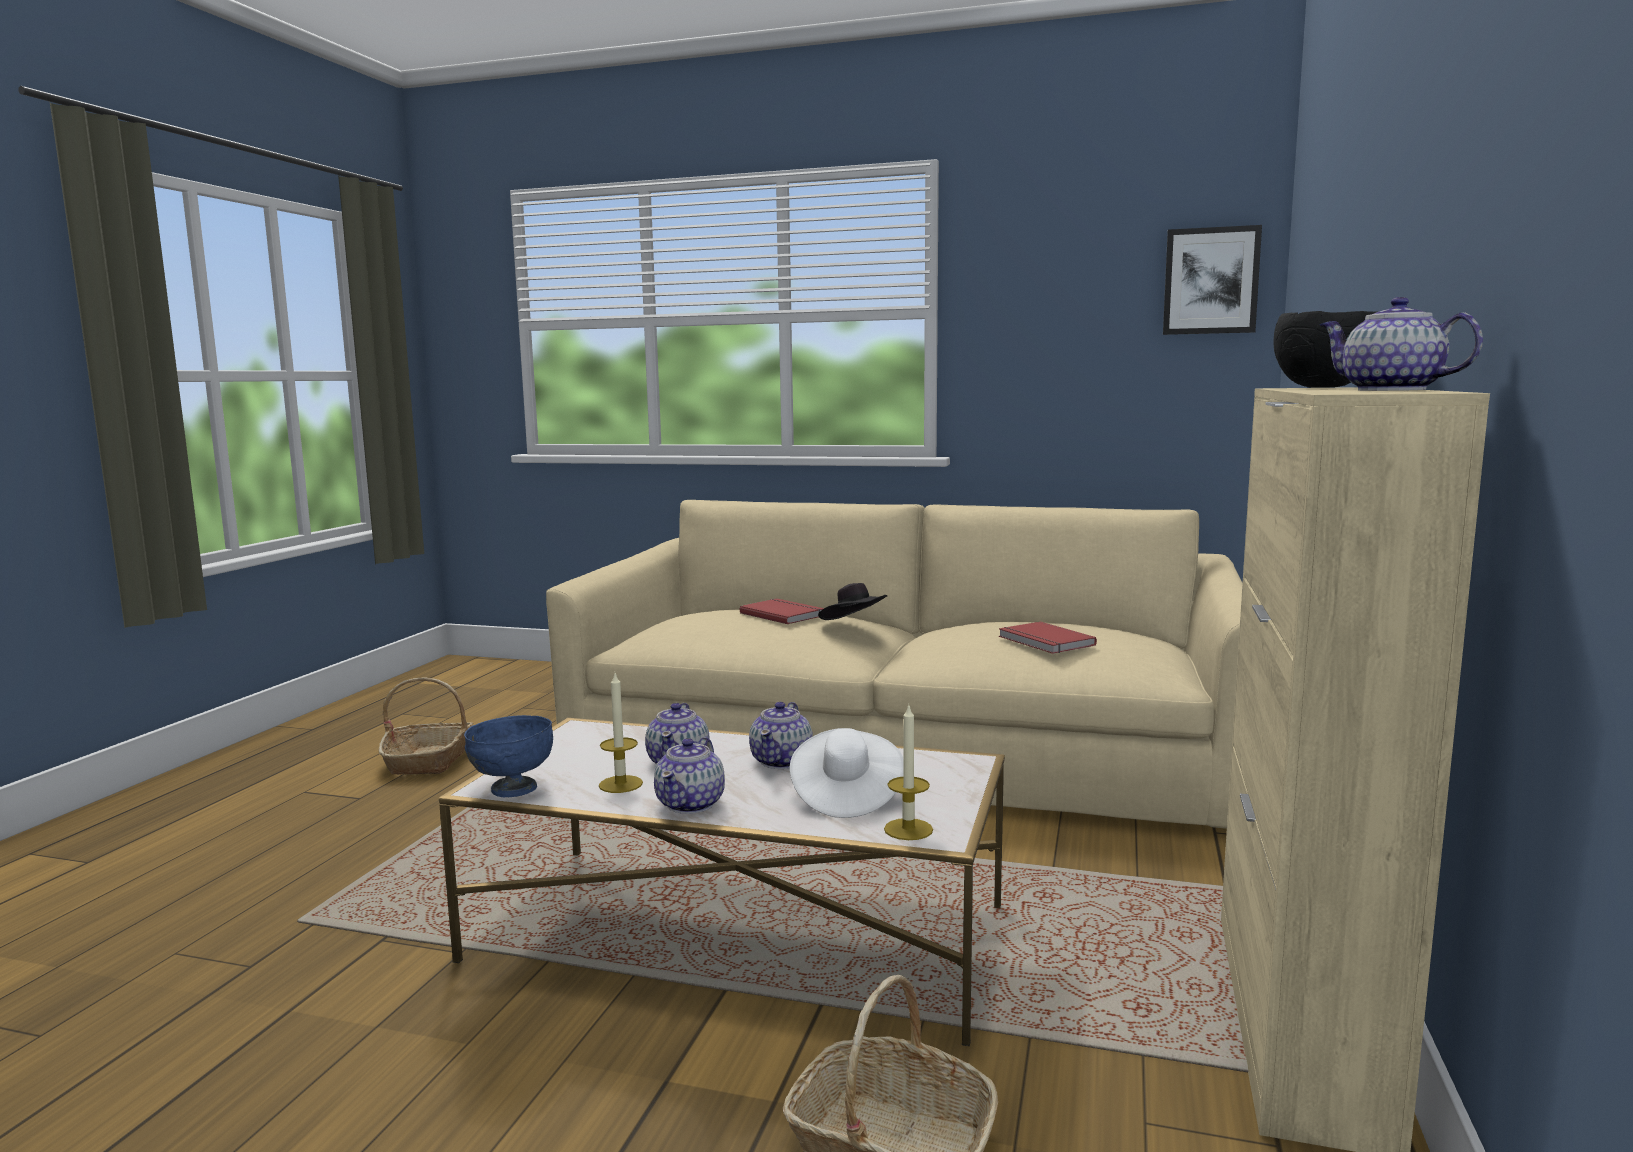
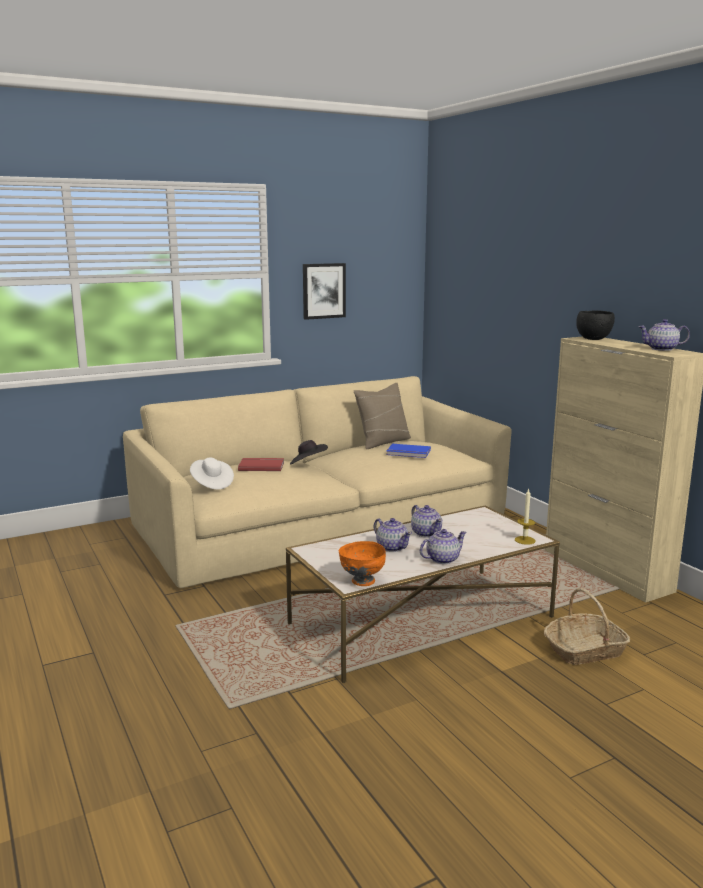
camera: 45 degrees left, 5 degrees up
basket [379,677,473,775] -> none
blue bowl [464,715,553,797] -> orange bowl [339,541,386,586]
candle [599,674,643,793] -> none
teapot [654,737,725,814] -> teapot turned 90 degrees counterclockwise [420,529,467,564]
white hat [790,728,903,818] -> white hat moved to [190,457,234,490]
red book [999,622,1097,654] -> blue book [386,444,431,458]
picture [1163,225,1262,335] -> picture moved to [303,263,346,320]
none -> beige pillow [354,383,411,449]

